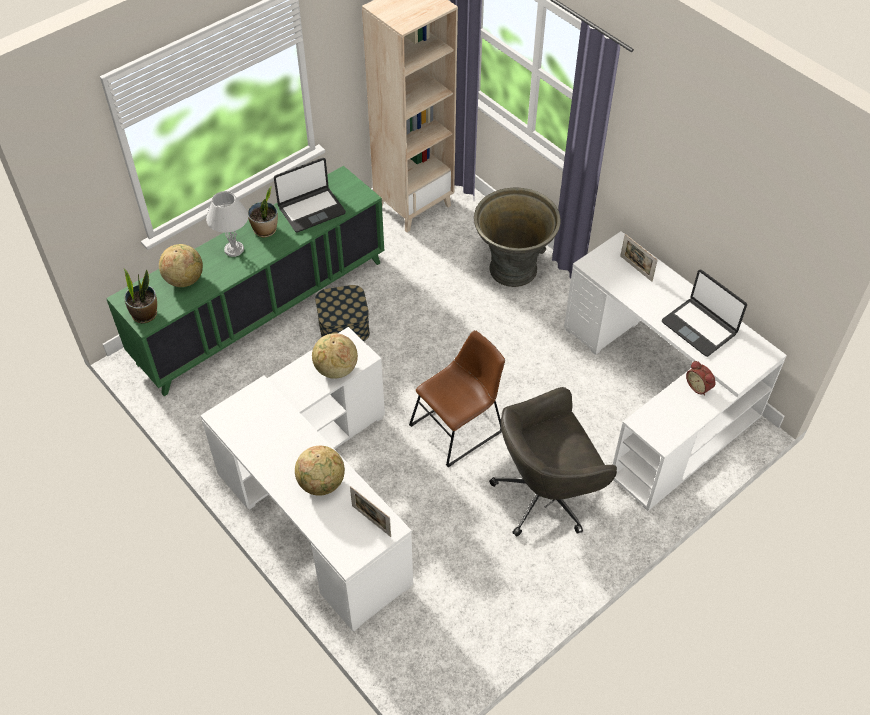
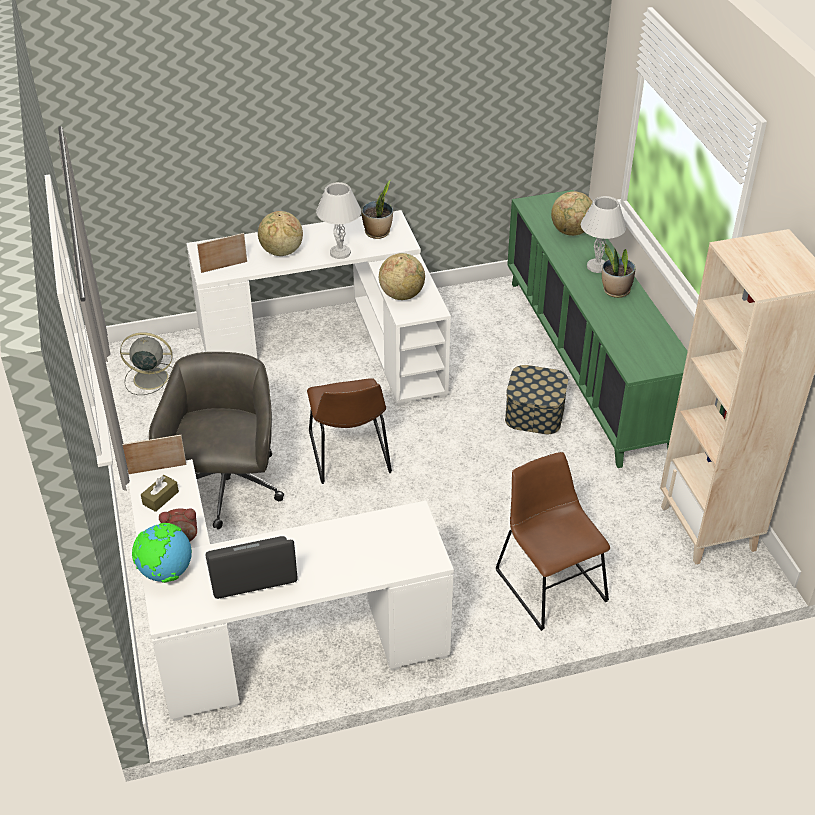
camera: 115 degrees right, 10 degrees down
potted plant [124,269,157,323] -> potted plant moved to [361,180,393,239]
laptop [274,158,346,232] -> none
grey planter [474,188,561,287] -> brown chair [496,452,610,631]
picture frame [620,234,658,282] -> picture frame moved to [122,435,187,474]
none -> grey fan [120,332,173,395]
none -> globe [132,523,192,583]
none -> brown tissue box [141,475,179,512]
none -> white table lamp [316,182,361,259]

